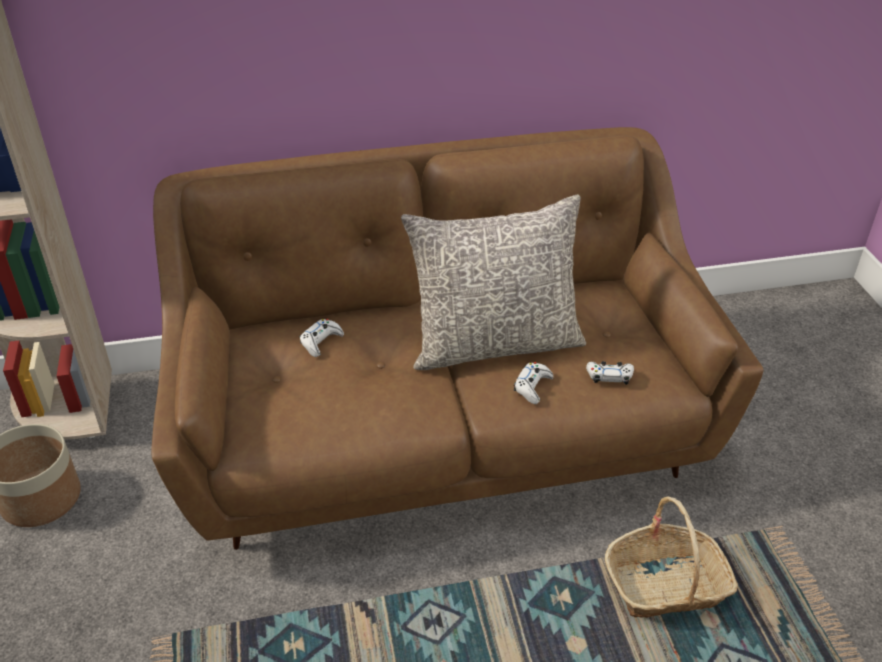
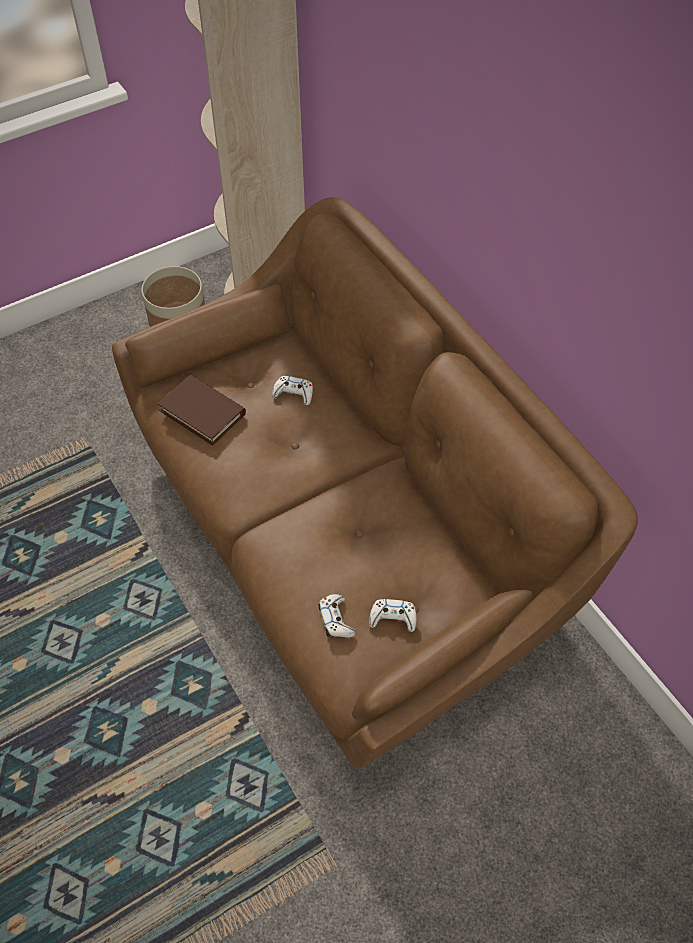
camera: 70 degrees right, 15 degrees up
grey pillow [401,194,586,370] -> none
white game controller [514,362,554,404] -> white game controller moved to [369,599,417,632]
basket [605,497,738,618] -> none
none -> brown book [157,375,246,445]

